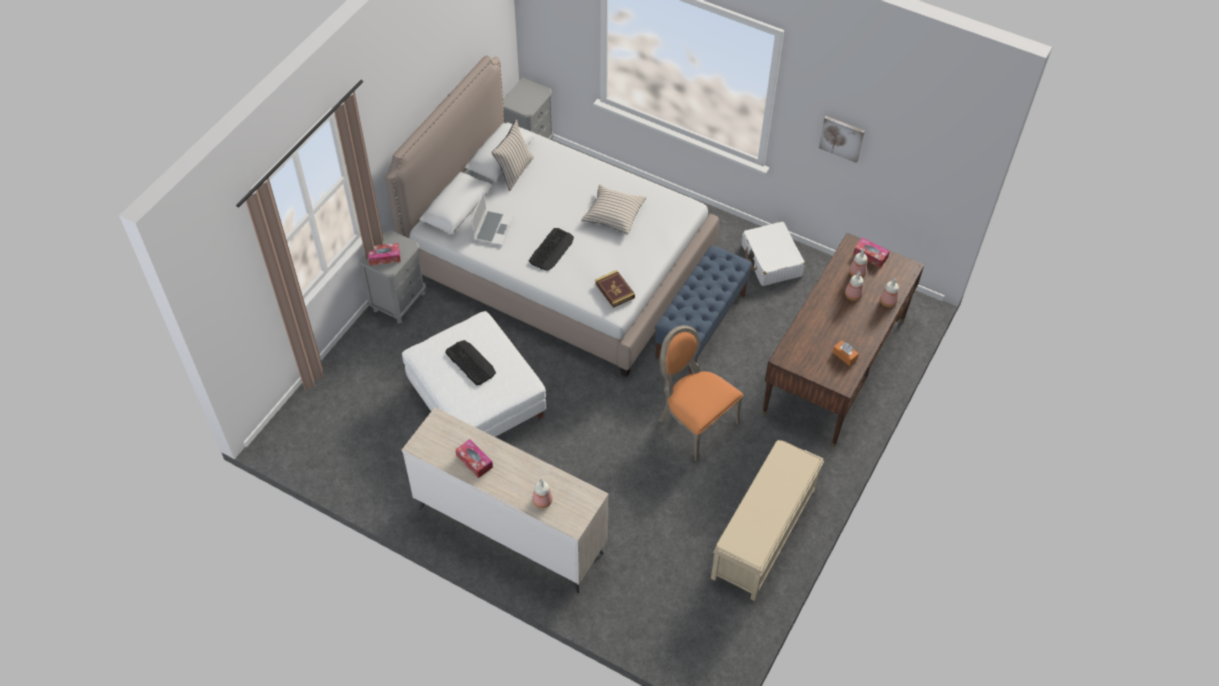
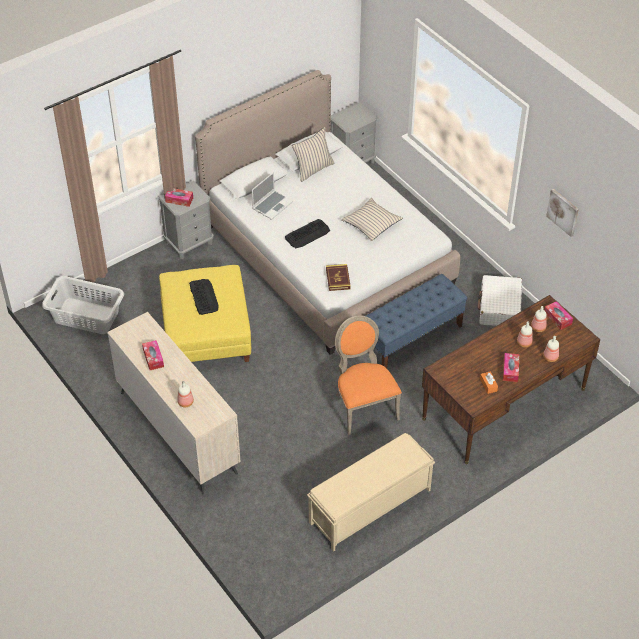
camera: 25 degrees right, 5 degrees down
white ottoman [402,311,546,437] -> yellow ottoman [159,265,251,362]
none -> grey laundry basket [42,276,124,334]
none -> tissue box [503,353,519,382]

